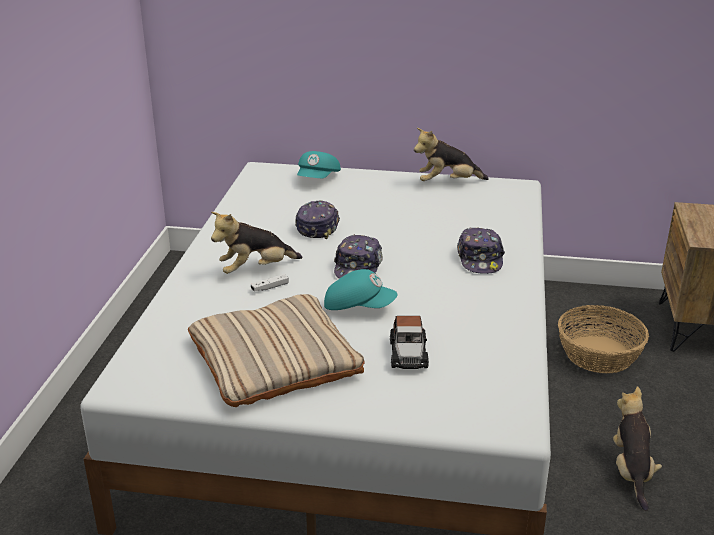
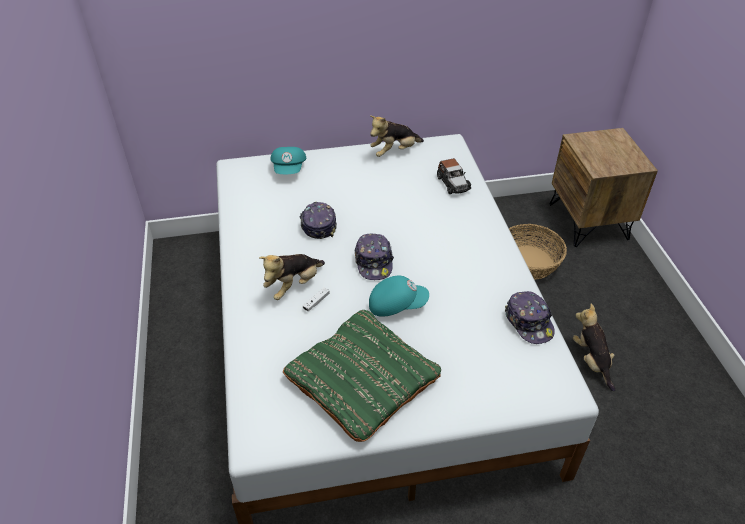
camera: 20 degrees left, 15 degrees up
beige pillow [188,294,365,407] -> green pillow [283,310,441,442]
toy car [390,316,429,369] -> toy car moved to [437,158,471,194]
cap [457,227,505,274] -> cap moved to [505,291,555,344]

